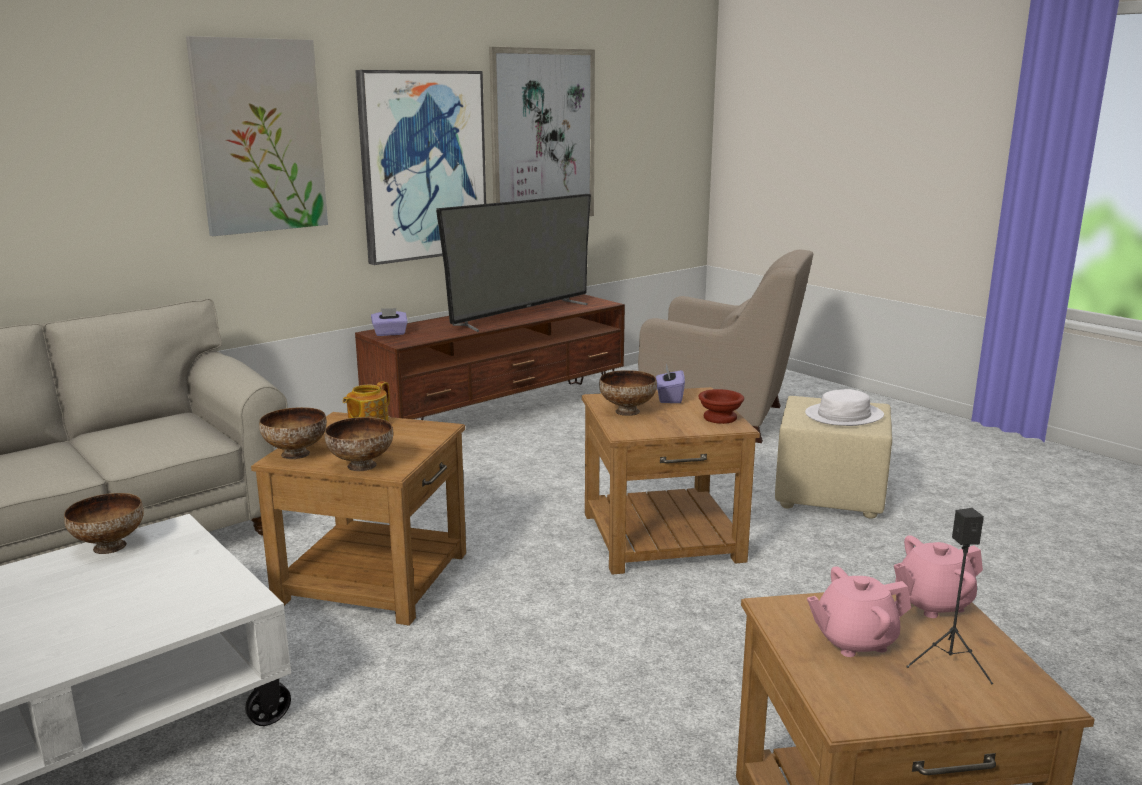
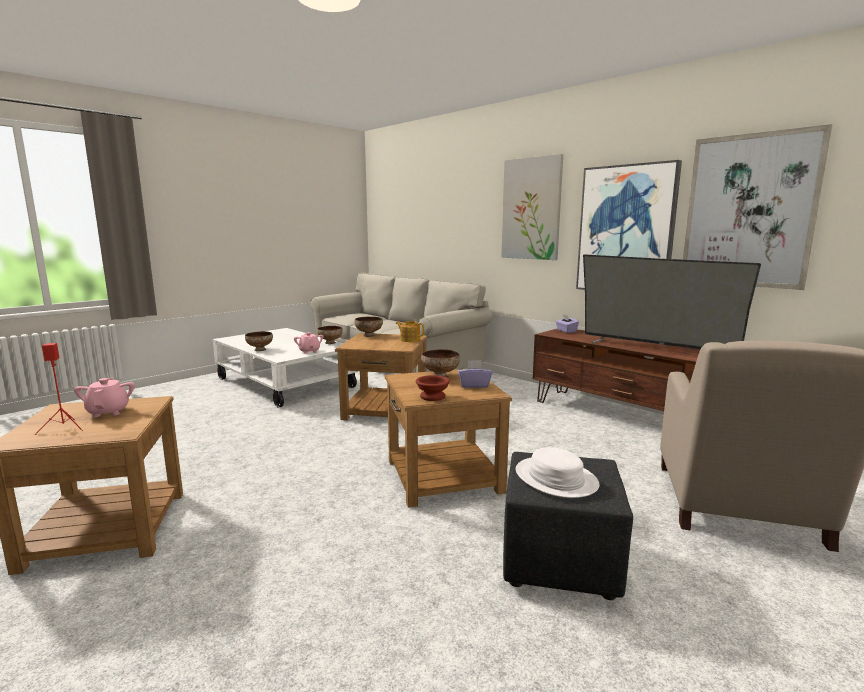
camera: 85 degrees right, 5 degrees down
bowl [325,417,393,471] -> bowl moved to [245,331,273,351]
beige ottoman [775,396,892,519] -> black ottoman [503,452,633,600]
pink teapot [894,535,983,618] -> pink teapot moved to [294,332,323,354]
black speaker [906,508,993,684] -> red speaker [35,343,83,435]

